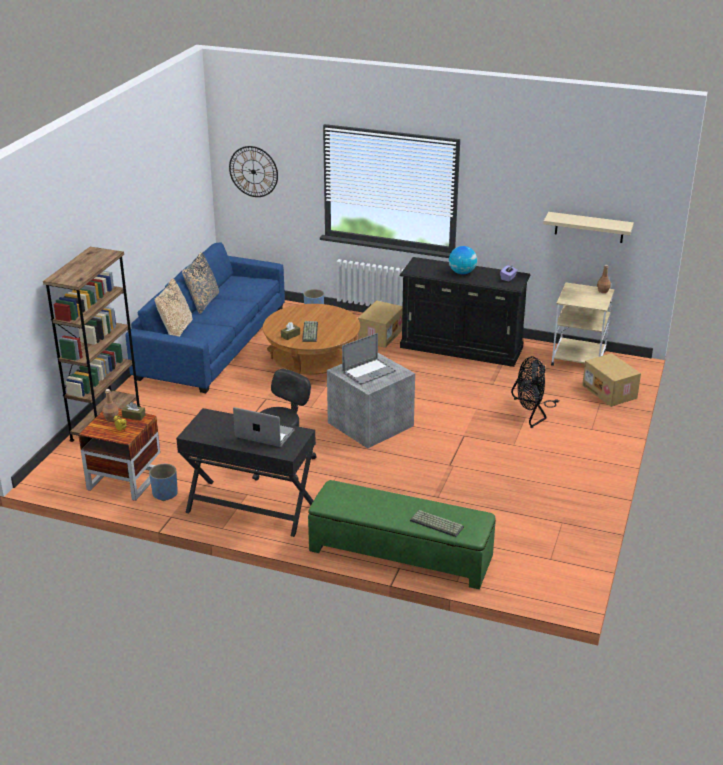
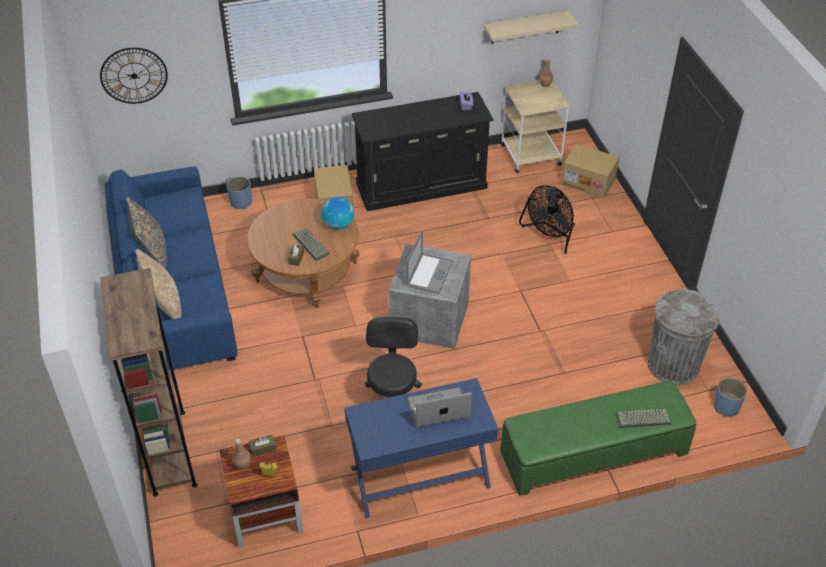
camera: 35 degrees left, 15 degrees up
blue planter [149,464,178,501] -> blue planter moved to [713,377,747,416]
black desk [176,408,316,537] -> blue desk [345,378,498,518]
globe [449,246,477,274] -> globe moved to [322,197,354,230]
none -> grey trash can [647,289,720,385]

